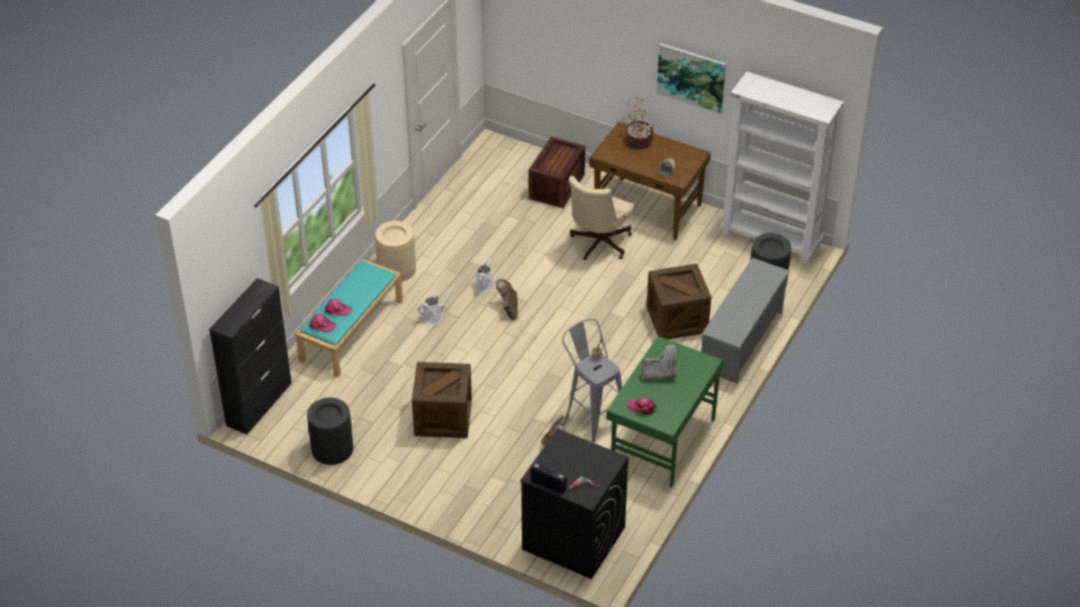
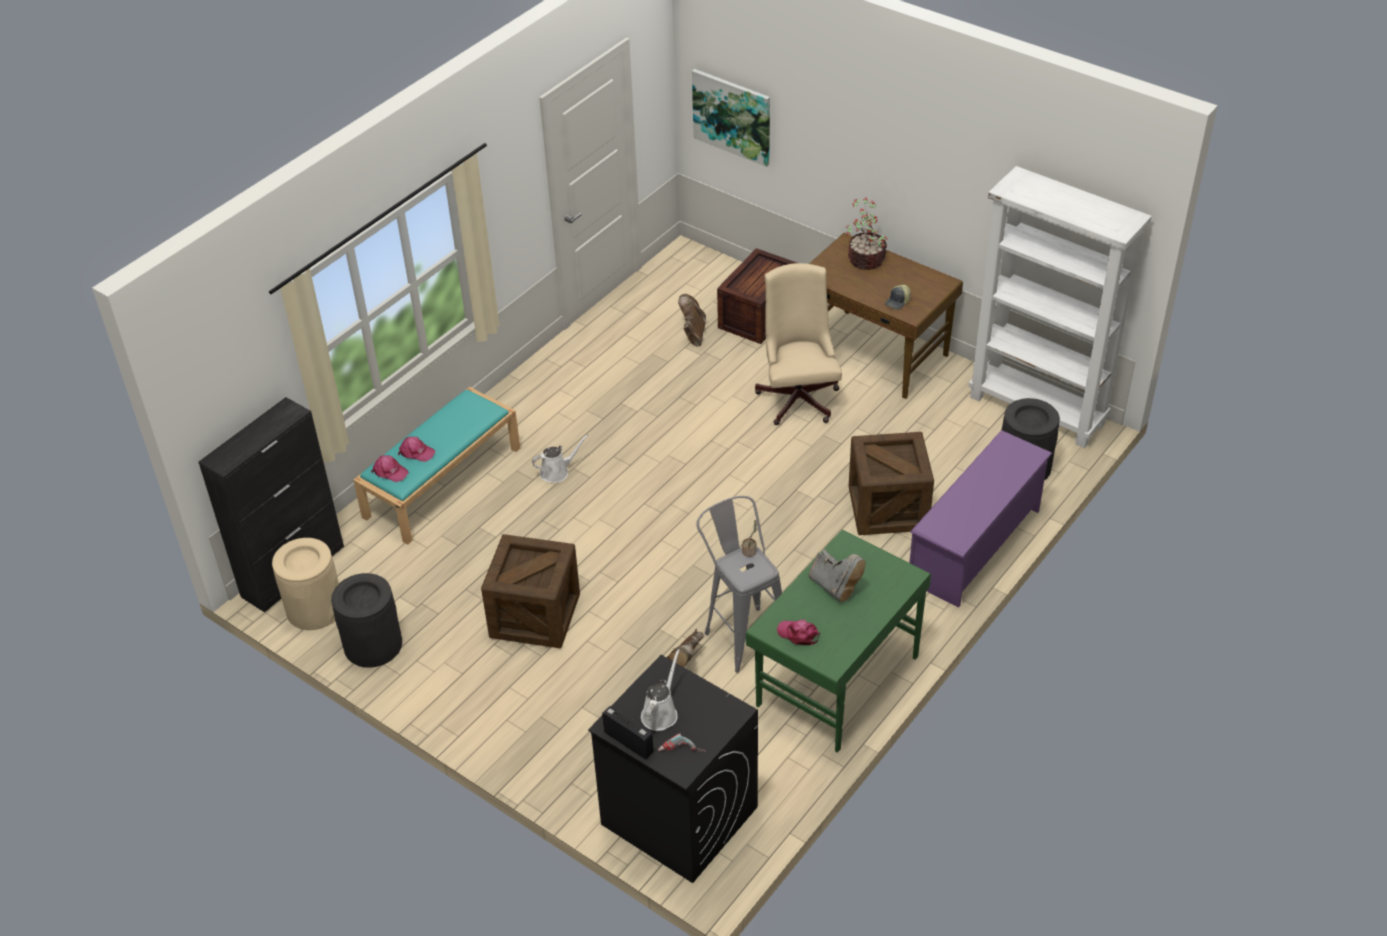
camera: 10 degrees right, 0 degrees up
beige trash can [375,221,416,282] -> beige trash can moved to [272,538,339,630]
white watering can [474,247,495,292] -> white watering can moved to [641,649,680,731]
brown boot [496,279,518,320] -> brown boot moved to [678,294,706,347]
beige office chair [569,176,635,260] -> beige office chair turned 135 degrees clockwise [755,263,842,425]
grey boot [642,345,677,381] -> grey boot turned 45 degrees clockwise [809,550,865,602]
picture [657,43,726,114] -> picture moved to [692,69,770,167]
grey shoe rack [701,258,790,384] -> purple shoe rack [909,430,1053,608]

